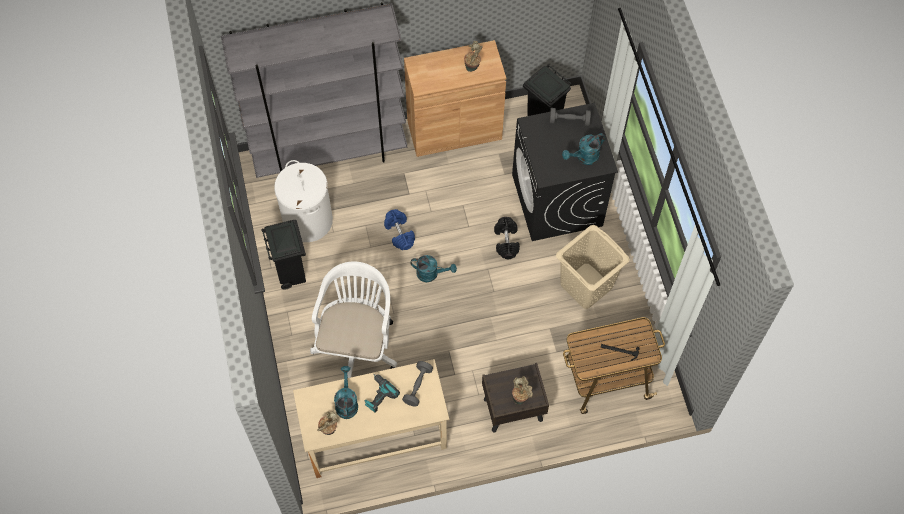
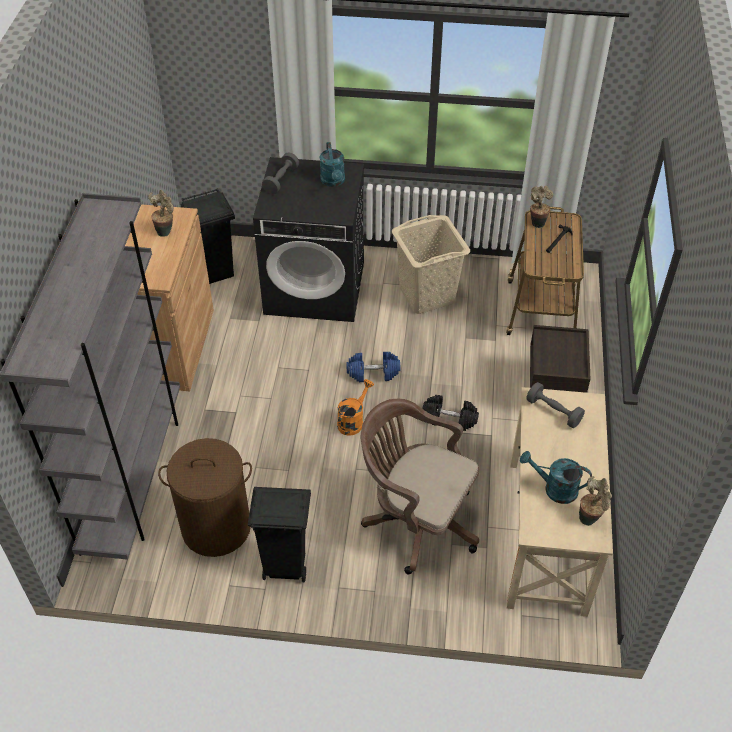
camera: 70 degrees left, 15 degrees down
white laundry basket [274,160,333,242] -> brown laundry basket [158,438,252,557]
white office chair [310,261,397,378] -> brown office chair [361,399,479,574]
power drill [364,374,400,413] -> none
blue dumbbell [384,209,415,250] -> blue dumbbell moved to [346,352,400,382]
turquoise watering can [410,255,457,282] -> orange watering can [337,379,374,436]
black dumbbell [494,217,520,259] -> black dumbbell moved to [422,395,479,431]
potted plant [512,376,533,405] -> potted plant moved to [530,186,553,228]

